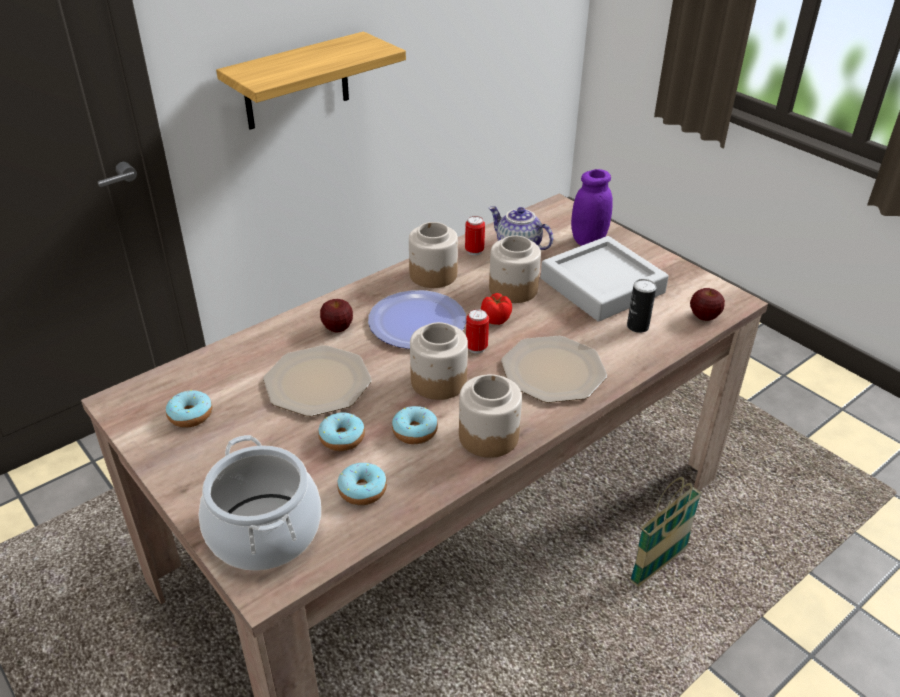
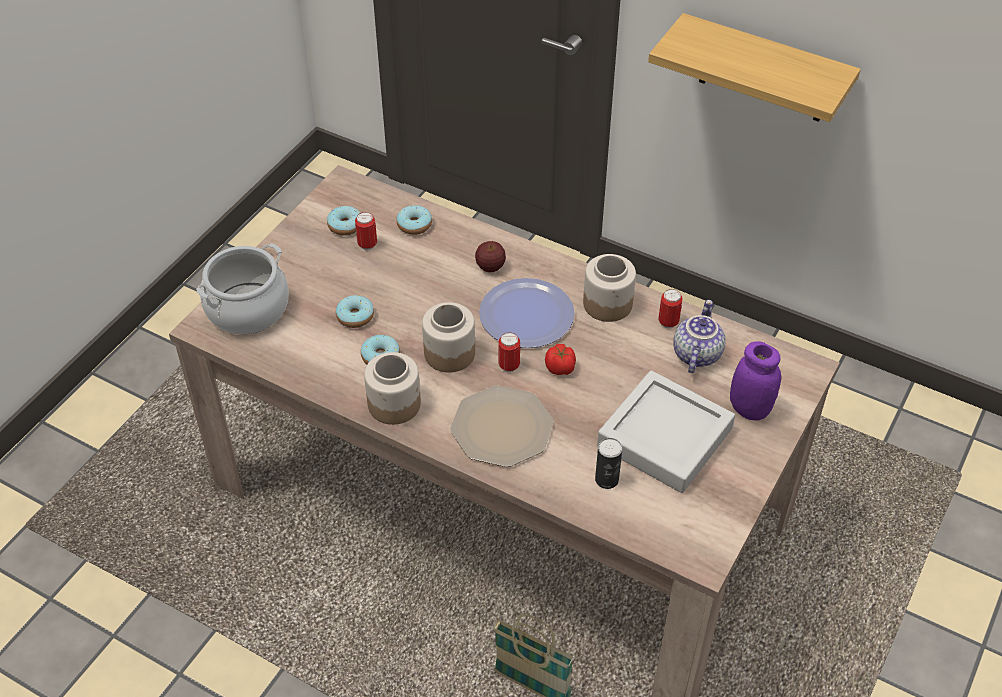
camera: 70 degrees right, 10 degrees up
plate [263,345,372,416] -> none
donut [337,463,387,505] -> donut moved to [396,205,432,235]
jar [489,236,541,303] -> none
apple [690,288,725,321] -> none
none -> can [355,212,377,250]

